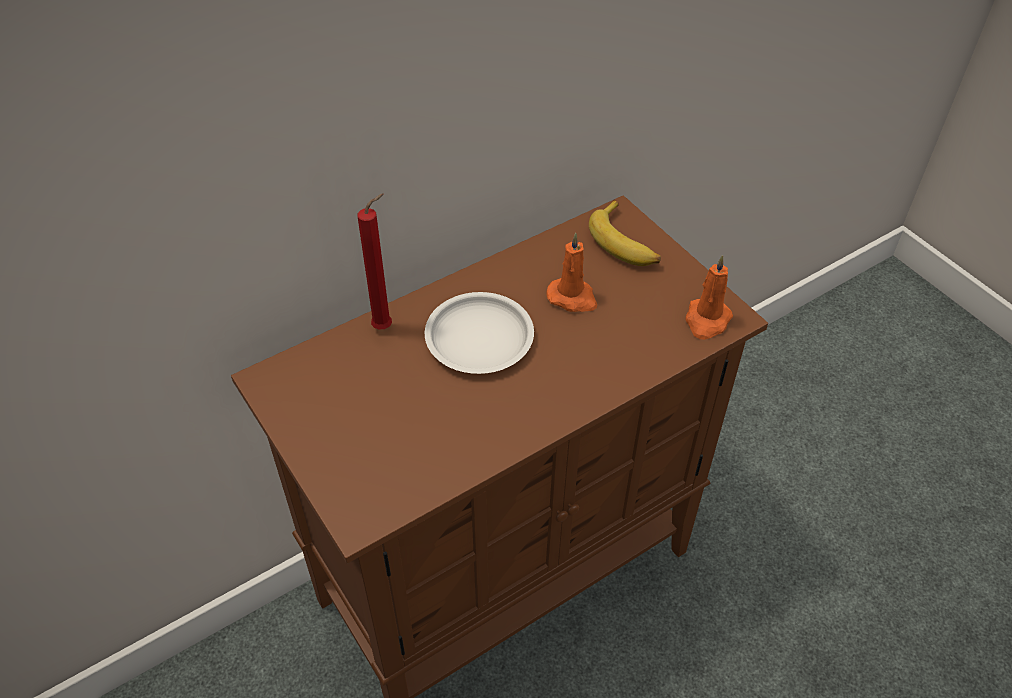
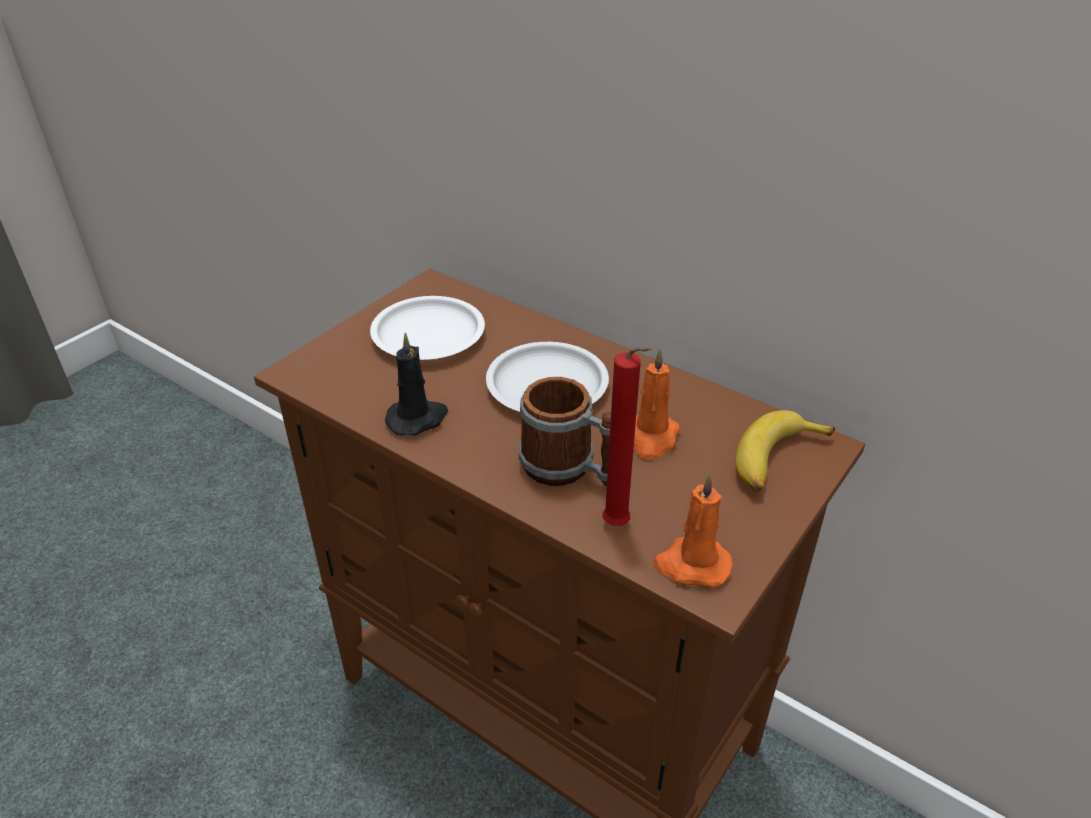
camera: 70 degrees right, 10 degrees down
red candle [357,193,392,330] -> red candle moved to [602,347,652,526]
none -> white plate [370,296,485,360]
none -> black candle [385,332,448,436]
none -> mug [519,377,611,486]

